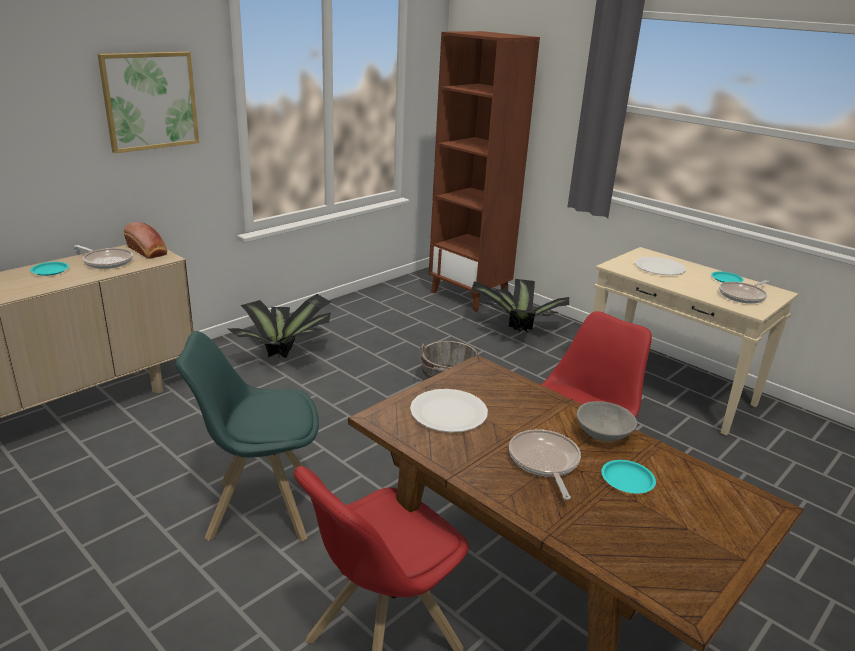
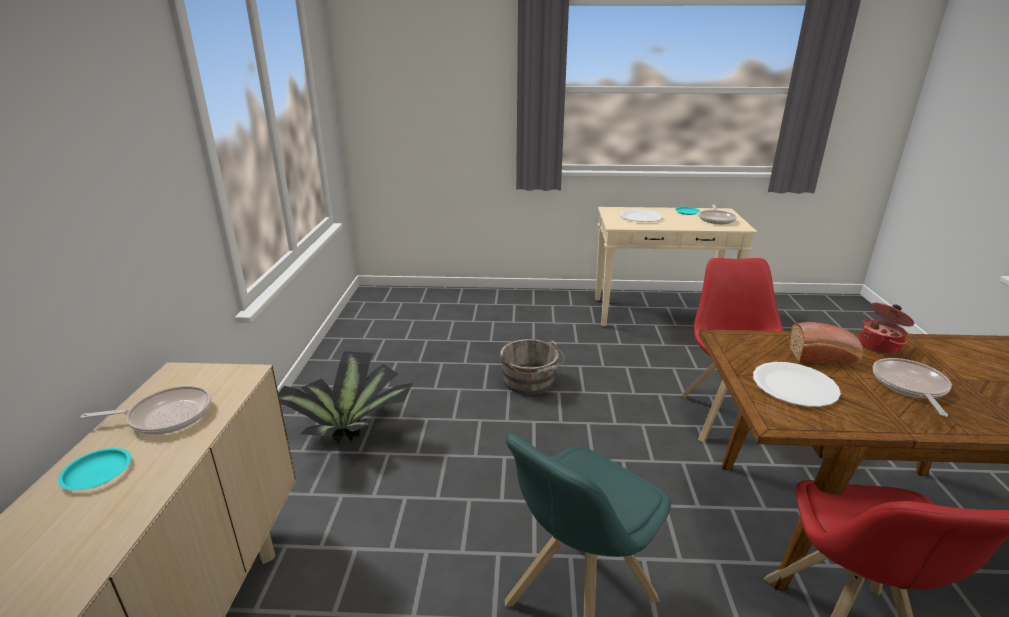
camera: 40 degrees left, 0 degrees up
picture [98,52,199,153] -> none
bread [124,222,167,259] -> bread moved to [789,322,863,364]
brown bookcase [429,31,540,312] -> none
potted plant [471,279,569,332] -> none
frying pan [509,429,581,500] -> frying pan turned 60 degrees clockwise [873,358,952,417]
grey bowl [577,401,637,442] -> cooking pot [859,303,914,354]
turquoise plate [601,460,656,494] -> none

